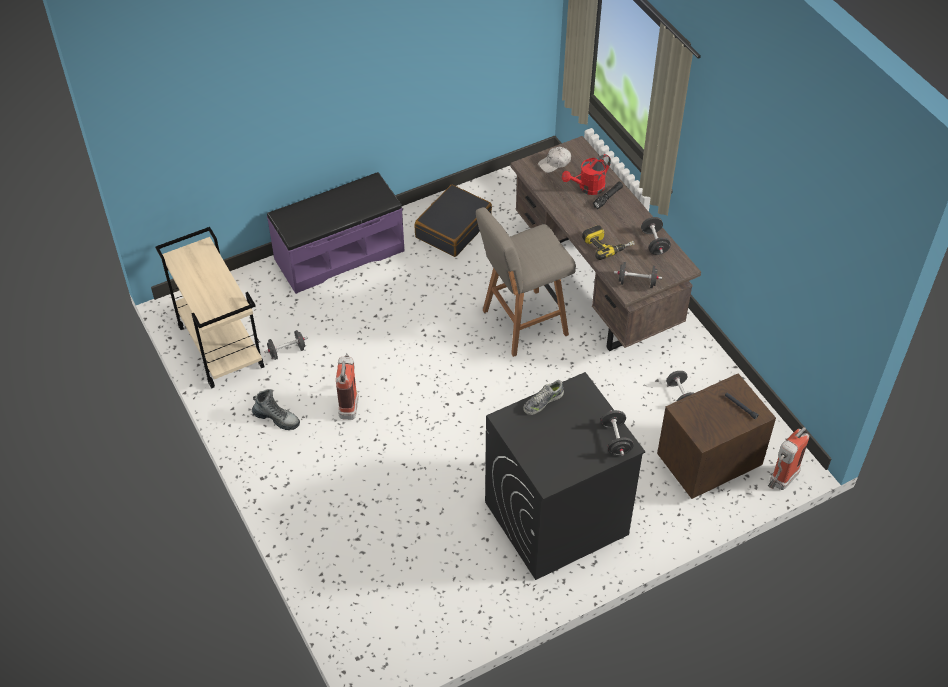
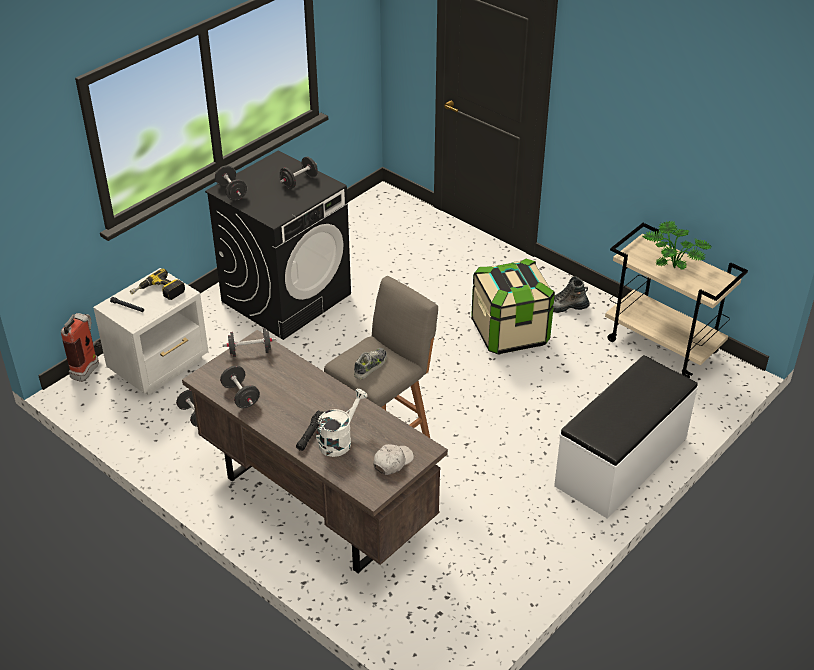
camera: 160 degrees right, 10 degrees down
black dumbbell [264,330,308,360] -> black dumbbell moved to [280,157,318,189]
purple bench [267,172,404,294] -> white bench [554,355,698,519]
fire extinguisher [336,354,359,420] -> storage box [471,259,555,355]
black suitcase [415,185,492,257] -> none
shoe [523,380,564,415] -> shoe moved to [354,348,387,379]
red watering can [562,154,611,195] -> white watering can [316,389,368,457]
power drill [582,225,635,260] -> power drill moved to [130,269,185,300]
brown nightstand [657,373,776,499] -> white nightstand [93,268,209,395]
none -> potted plant [643,221,712,270]

